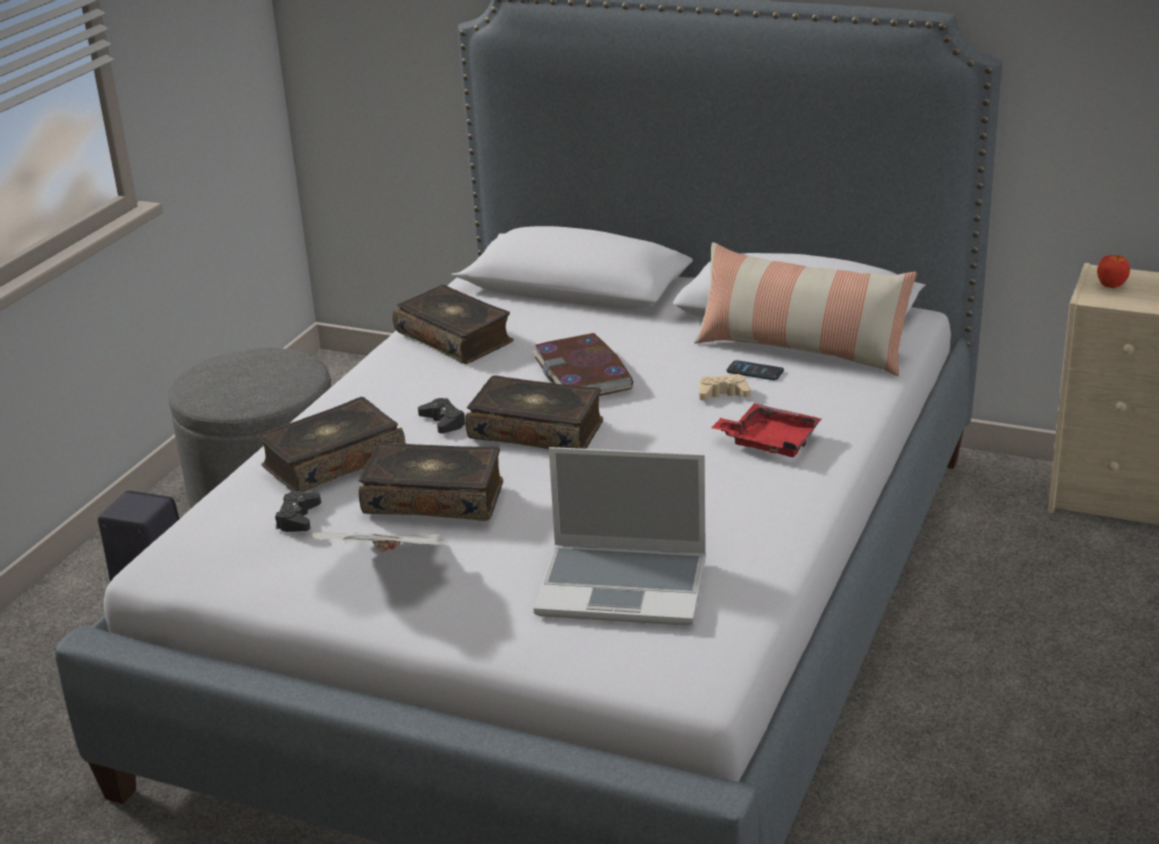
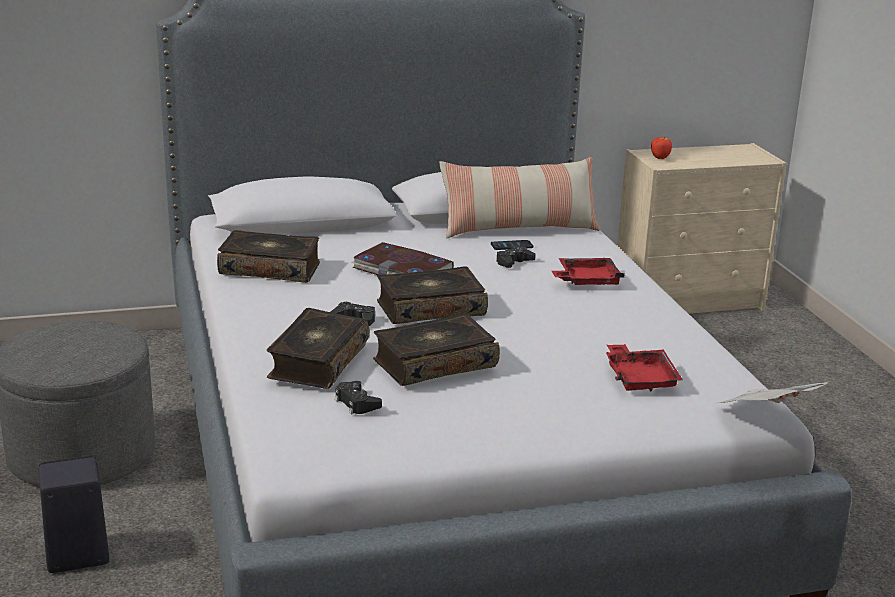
camera: 40 degrees left, 5 degrees down
newspaper [312,532,449,552] -> newspaper moved to [718,381,833,403]
laptop [533,447,706,626] -> red tray [606,344,683,392]
beige game controller [699,374,751,401] -> black game controller [496,246,536,268]

